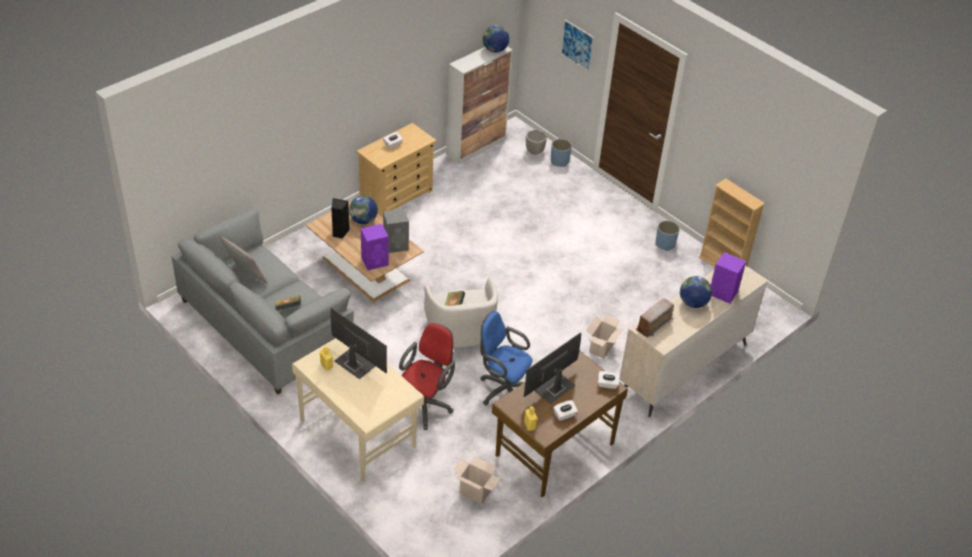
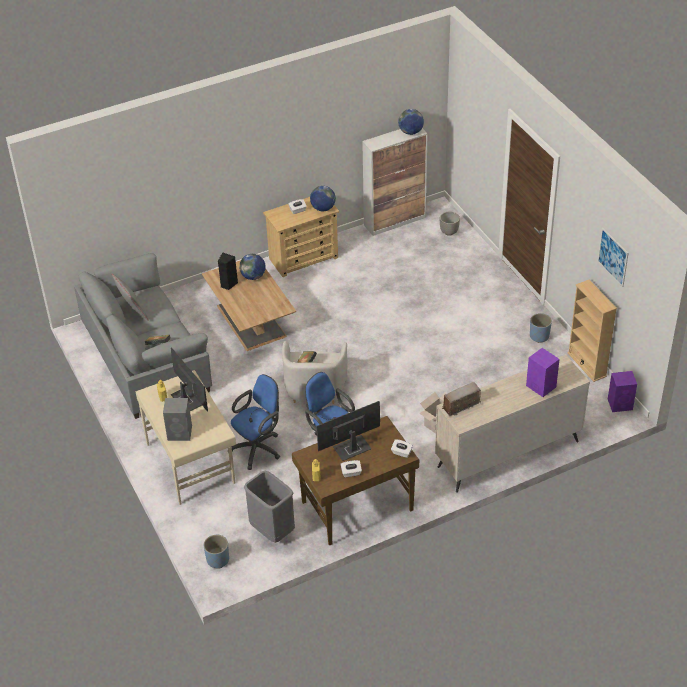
camera: 20 degrees right, 0 degrees up
purple speaker [361,224,389,270] -> purple speaker moved to [608,371,637,412]
grey speaker [383,209,409,253] -> grey speaker moved to [163,398,192,441]
red office chair [399,323,455,430] -> blue office chair [231,374,280,470]
cardboard box [453,456,501,504] -> grey trash can [244,471,295,543]
blue planter [551,139,572,167] -> blue planter moved to [204,535,229,569]
picture [561,19,595,72] -> picture moved to [597,228,629,287]
globe [680,276,712,308] -> globe moved to [310,186,336,211]

